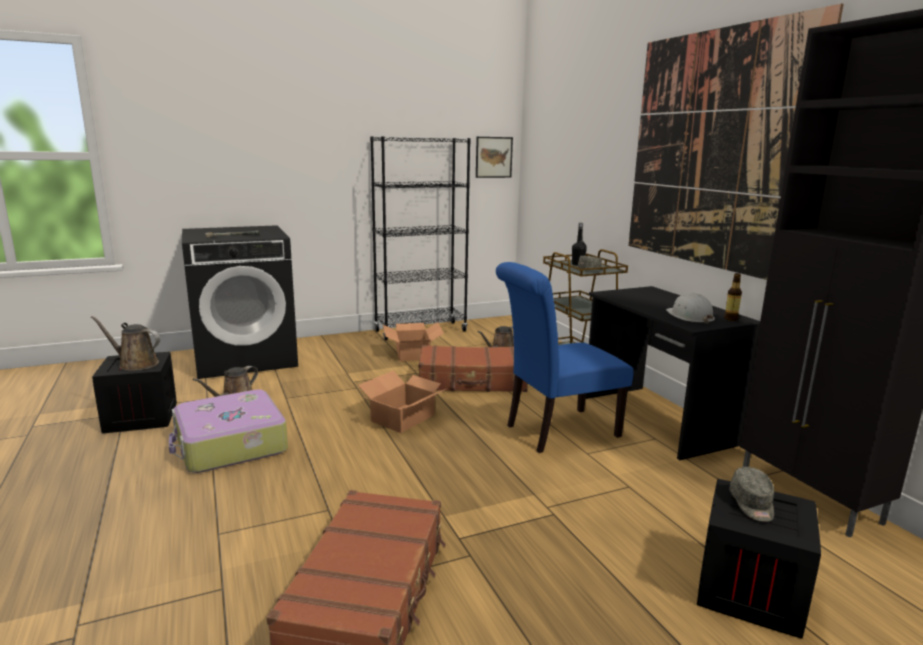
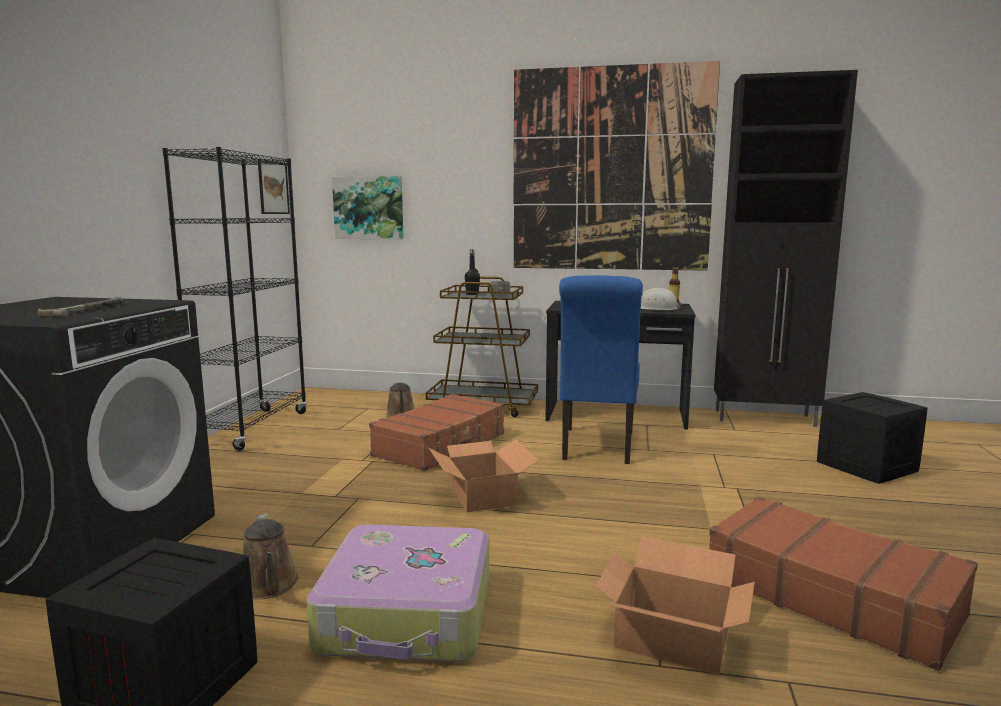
camera: 55 degrees left, 5 degrees down
brown watering can [91,316,160,371] -> none
cardboard box [383,322,444,361] -> cardboard box moved to [595,536,755,675]
grey cap [729,467,774,522] -> none
none -> picture [332,176,403,239]

